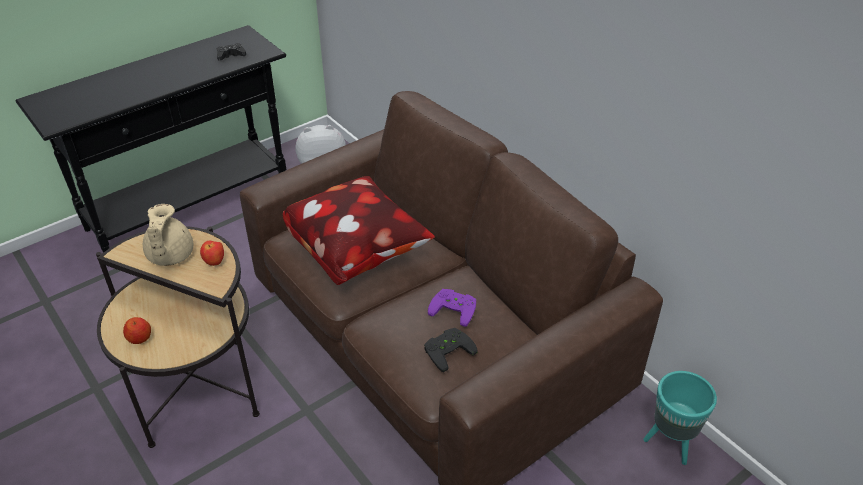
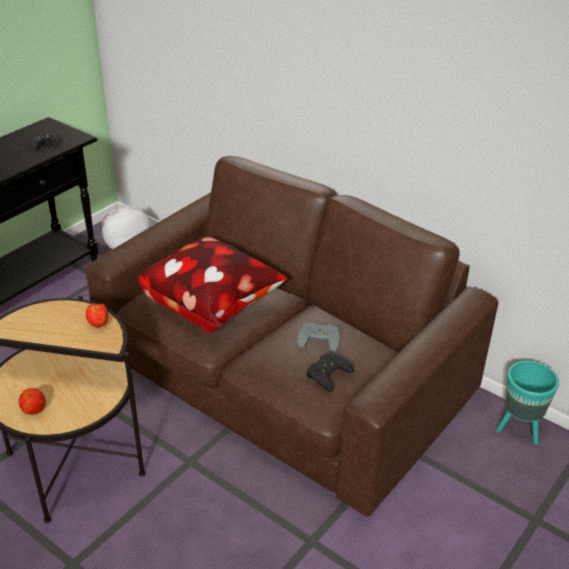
camera: 15 degrees left, 5 degrees down
beige teapot [143,204,193,266] -> none
purple game controller [428,289,476,327] -> grey game controller [297,323,340,352]

